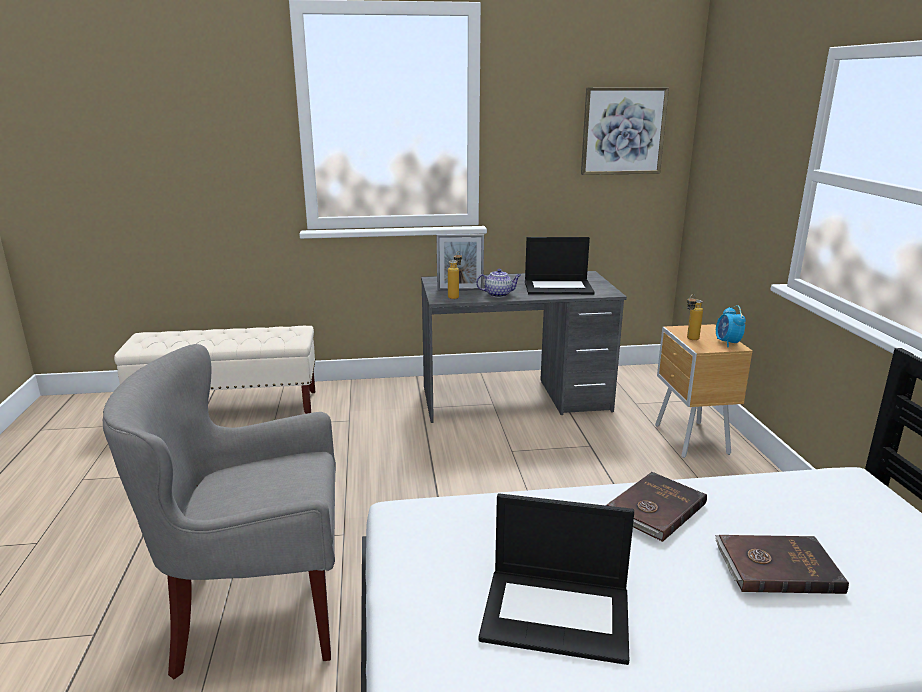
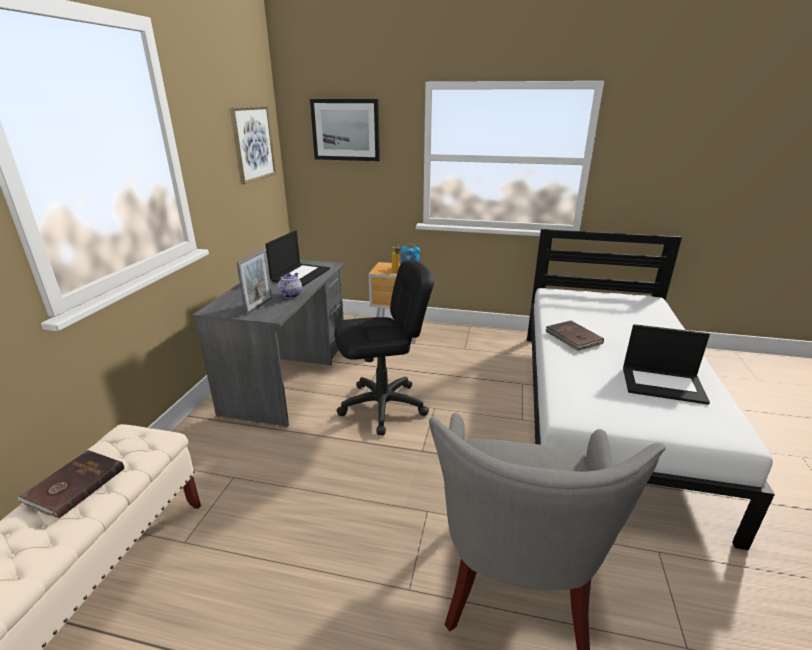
camera: 70 degrees left, 5 degrees up
bottle [448,251,462,299] -> none
laptop [479,493,634,665] -> laptop turned 75 degrees clockwise [623,324,710,405]
brown book [715,535,849,594] -> brown book moved to [17,450,124,519]
none -> picture [310,99,380,161]
none -> black office chair [334,260,434,435]

